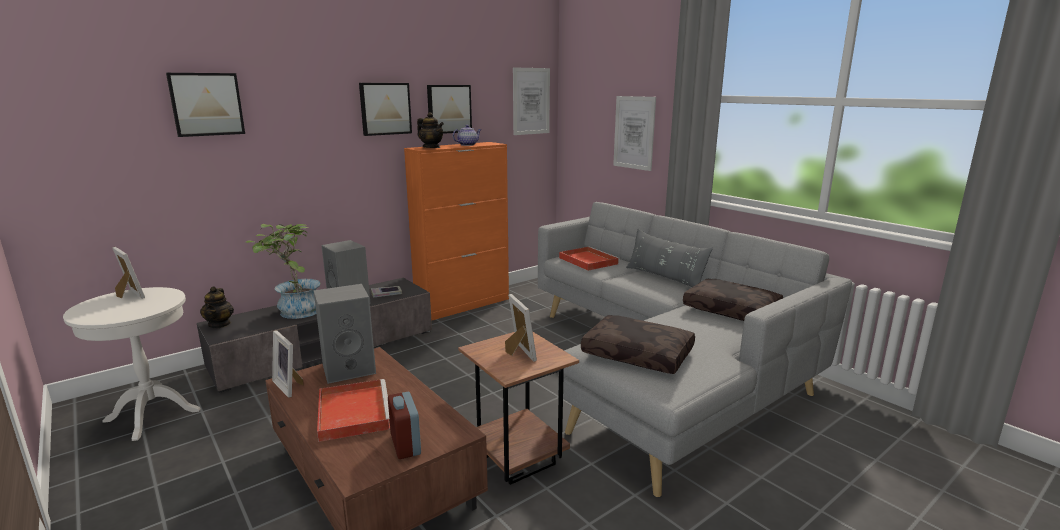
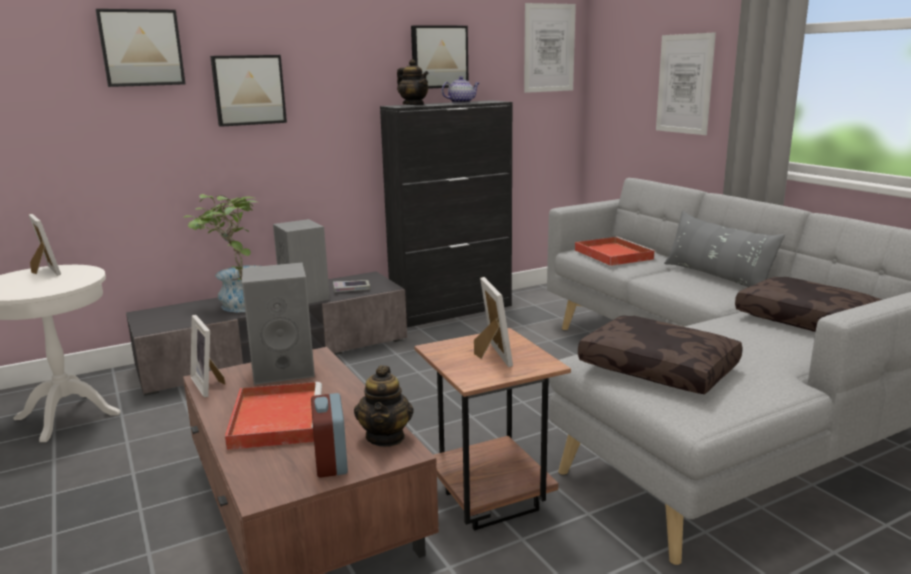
camera: 10 degrees right, 0 degrees up
teapot [200,287,234,328] -> teapot moved to [354,365,414,447]
picture [359,83,412,136] -> picture moved to [210,55,287,127]
orange cabinet [404,142,509,321] -> black cabinet [380,100,513,327]

